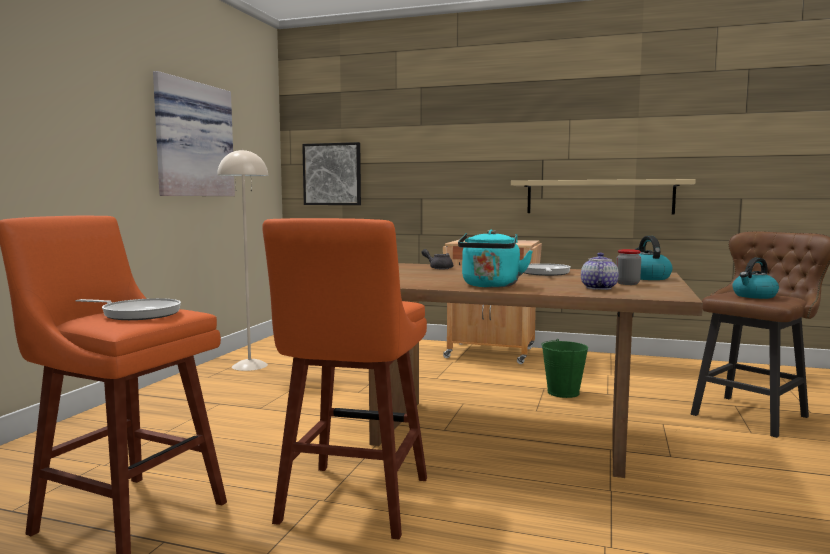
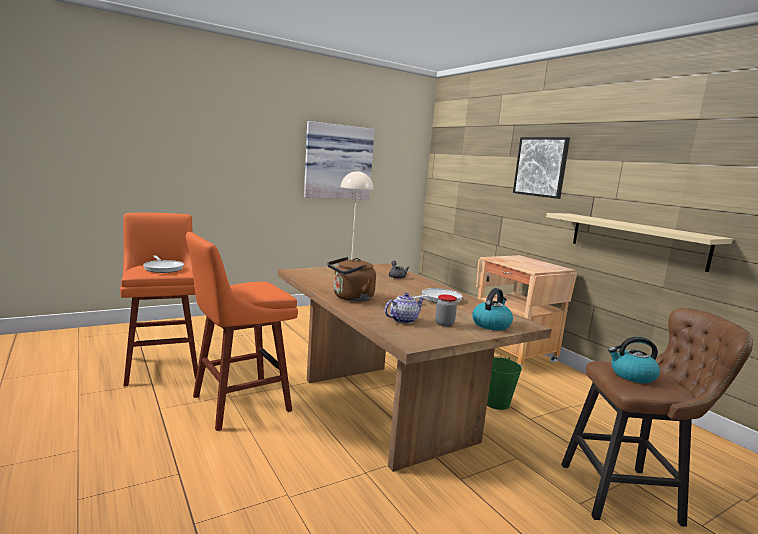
camera: 40 degrees right, 5 degrees up
picture [302,142,361,205] -> picture moved to [513,137,570,199]
turquoise kettle [458,230,533,288] -> brown kettle [327,257,376,301]

